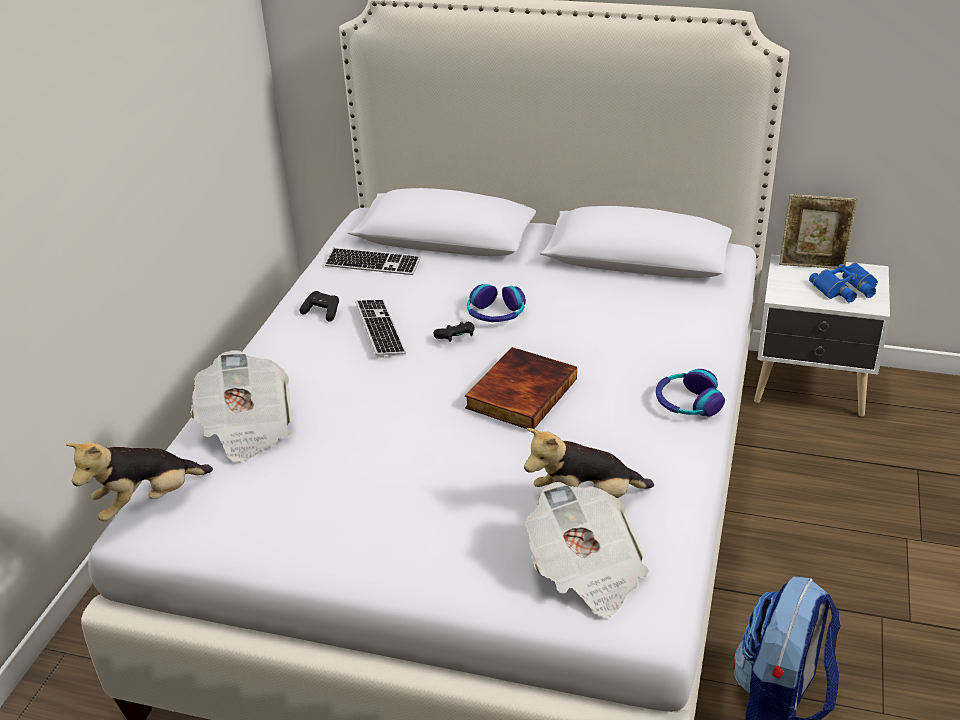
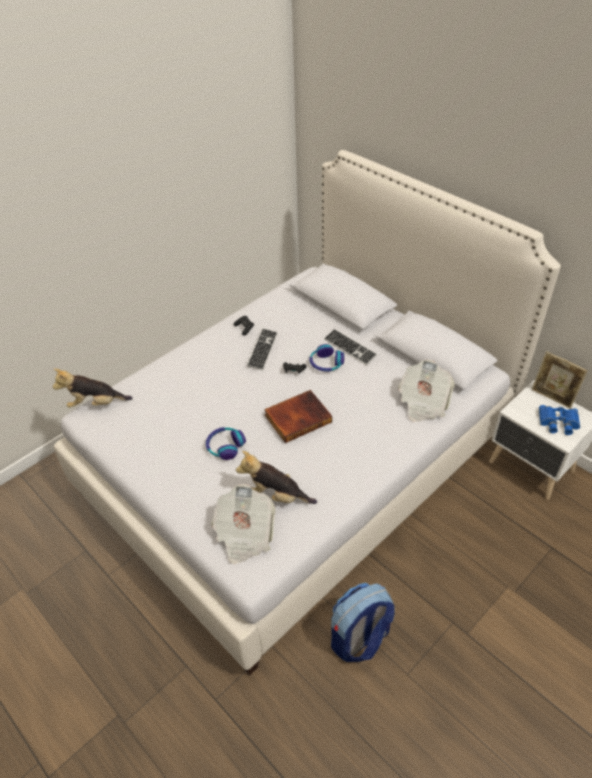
camera: 30 degrees right, 10 degrees up
newspaper [191,350,292,463] -> newspaper moved to [398,360,455,422]
keyboard [325,248,421,275] -> keyboard moved to [324,329,377,365]
headphones [656,369,725,416] -> headphones moved to [206,427,246,460]

